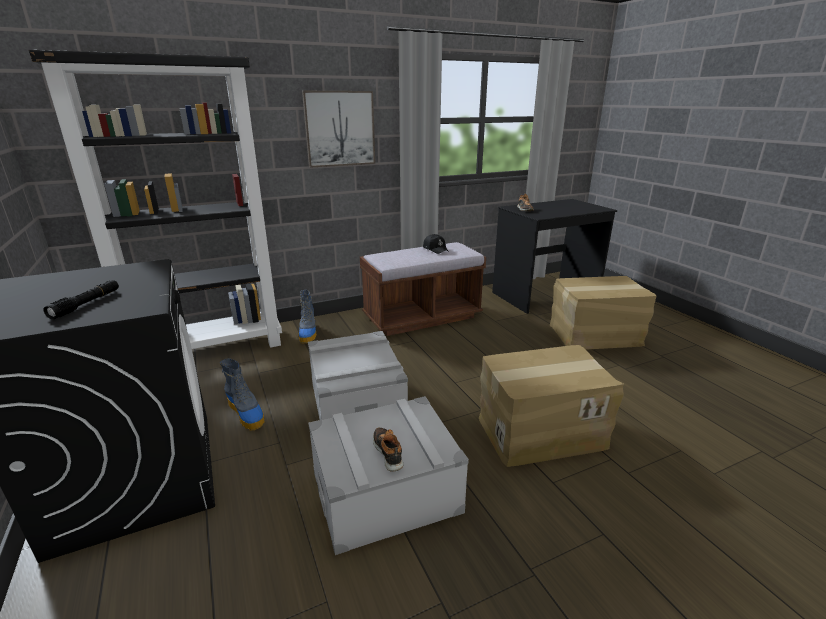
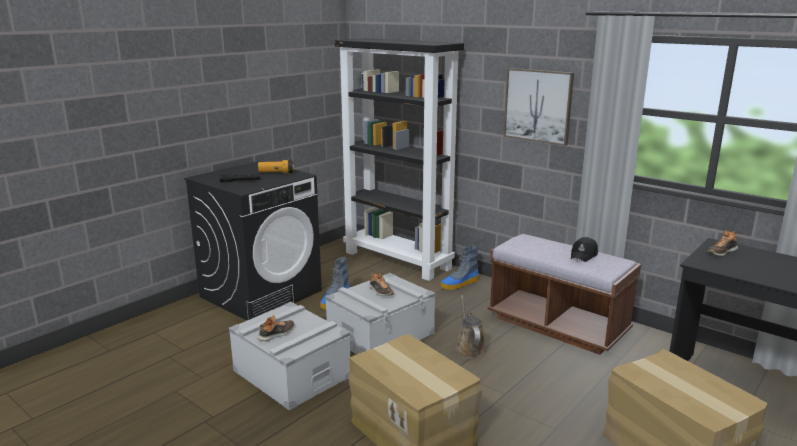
camera: 65 degrees right, 5 degrees down
none -> flashlight [258,160,294,173]
none -> shoe [369,273,394,296]
none -> brown watering can [455,295,486,359]

